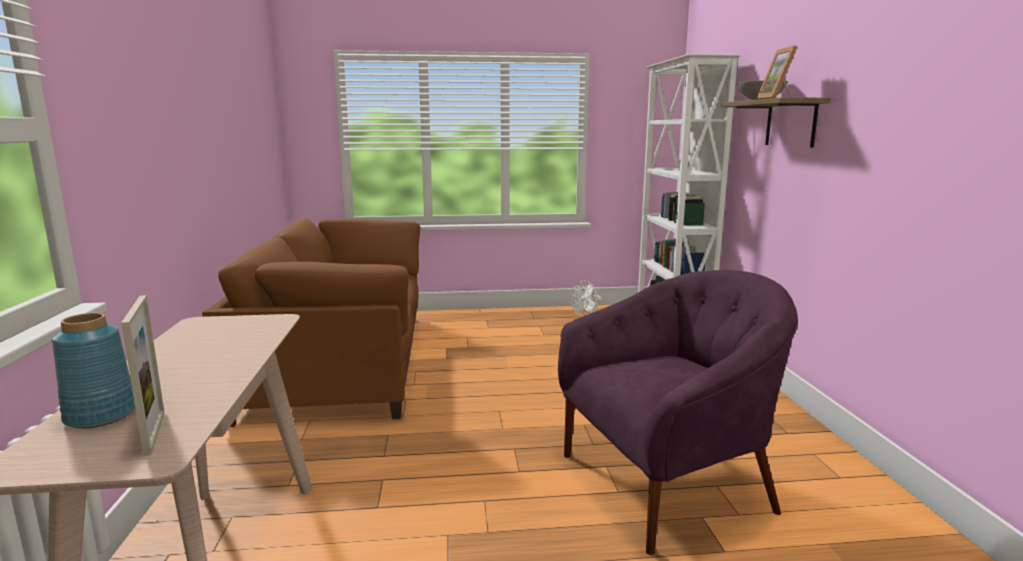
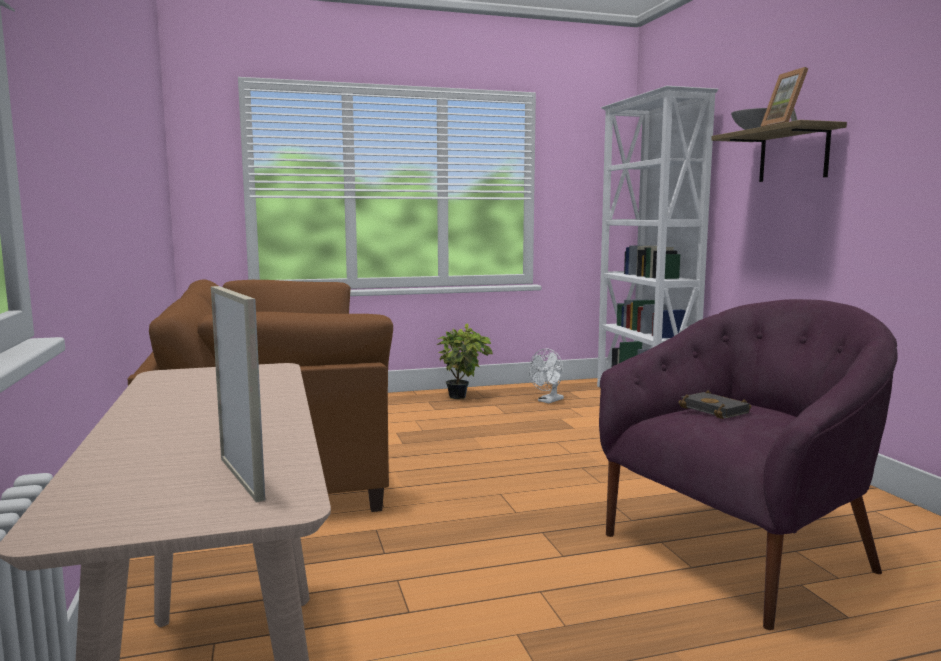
camera: 10 degrees left, 5 degrees down
blue vase [52,313,135,429] -> none
none -> potted plant [436,323,493,399]
none -> black book [678,390,752,419]

